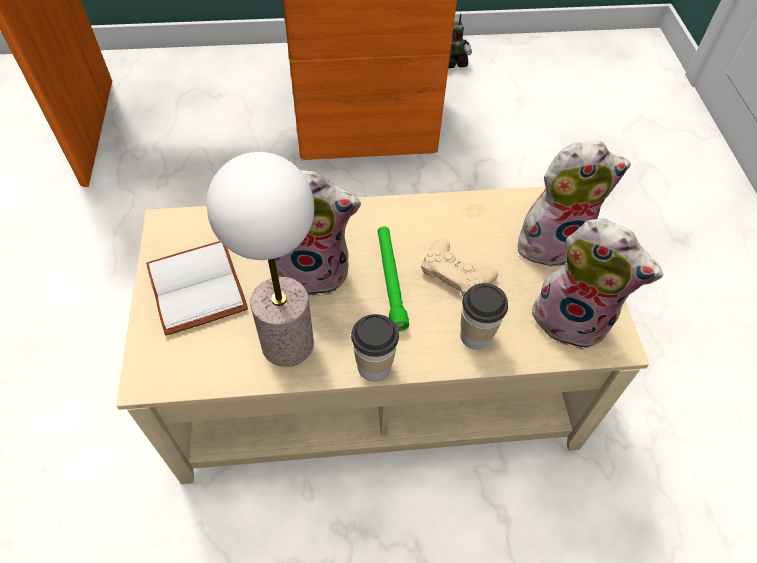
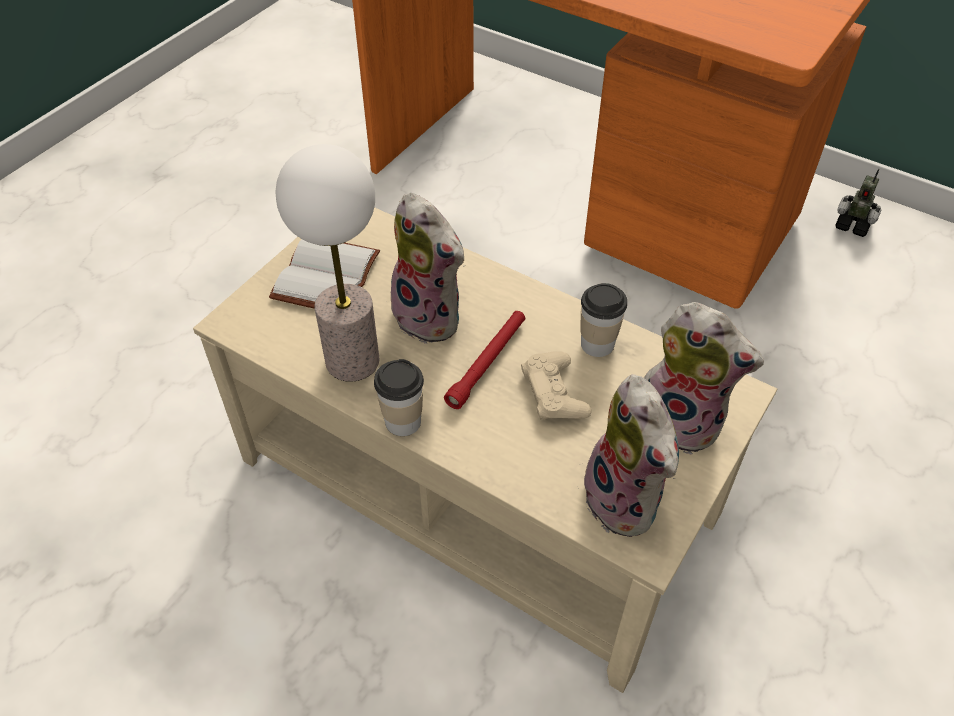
camera: 40 degrees right, 5 degrees down
green flashlight [377,227,409,331] -> red flashlight [444,311,525,409]
cup [460,283,508,350] -> cup moved to [580,283,627,357]

